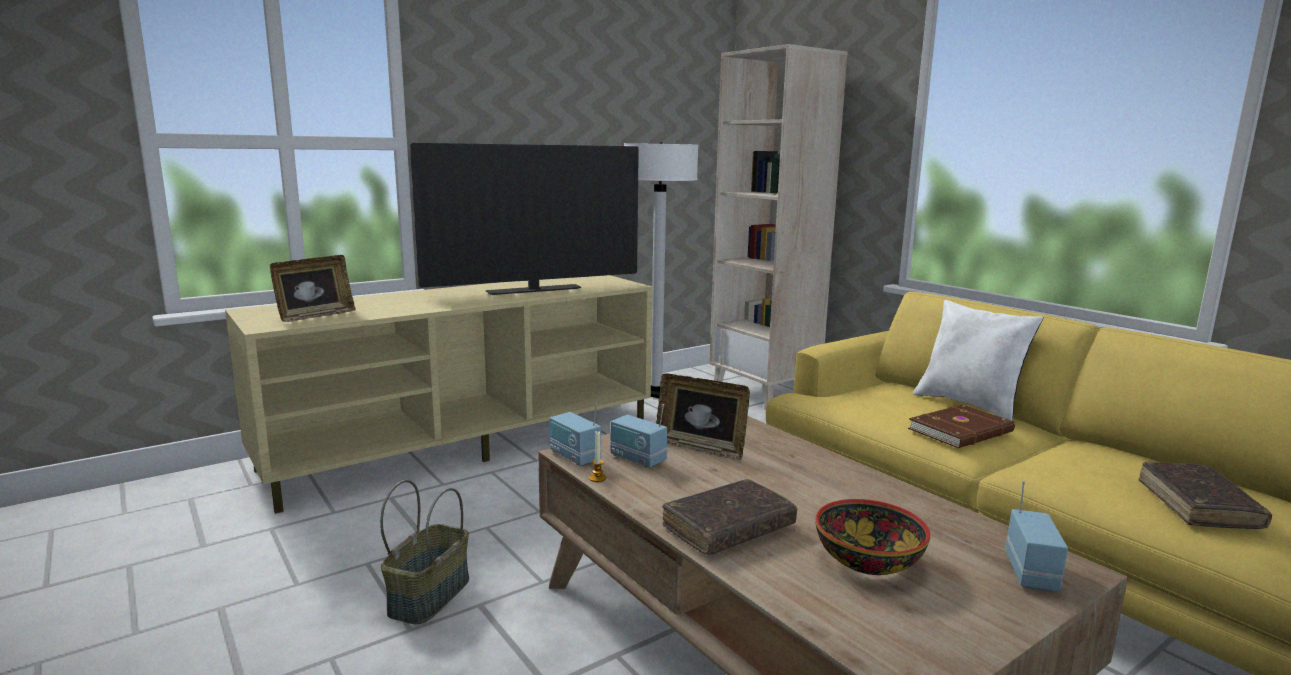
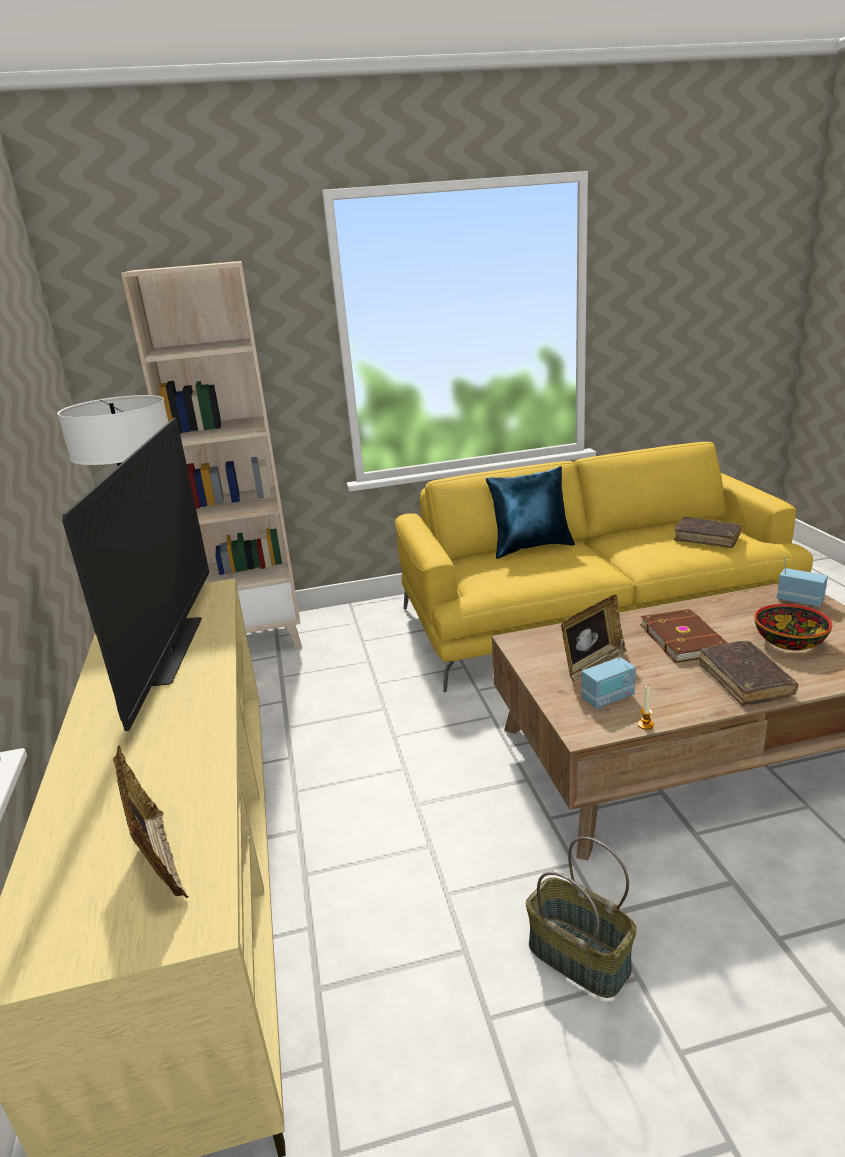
camera: 65 degrees left, 10 degrees up
radio [549,403,601,466] -> none
brown book [908,404,1015,448] -> brown book moved to [640,609,727,663]
white pillow [913,300,1043,421] -> blue pillow [486,466,575,559]

